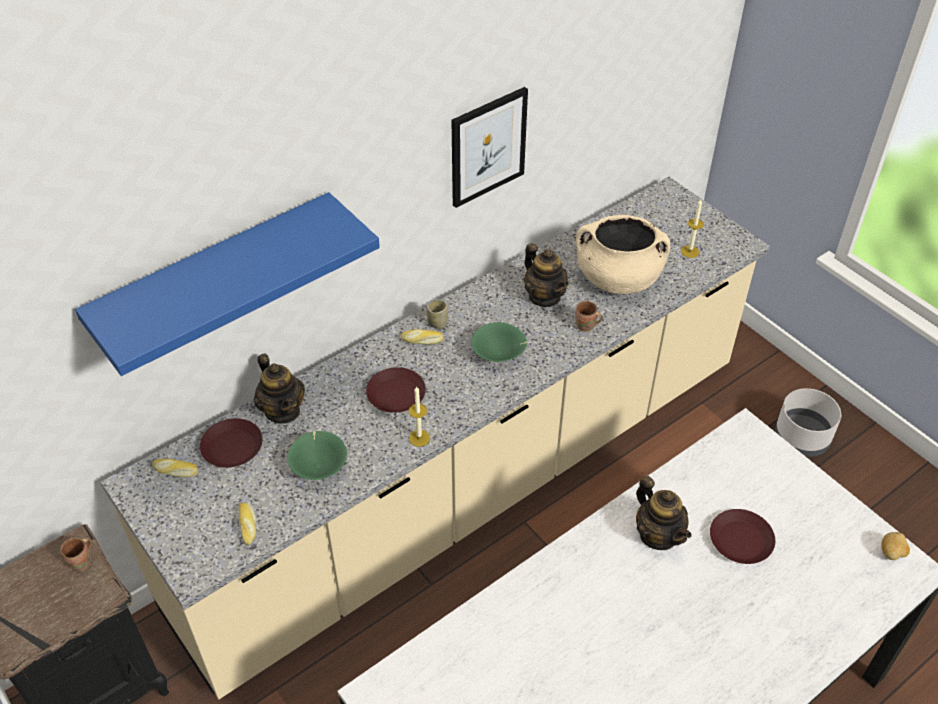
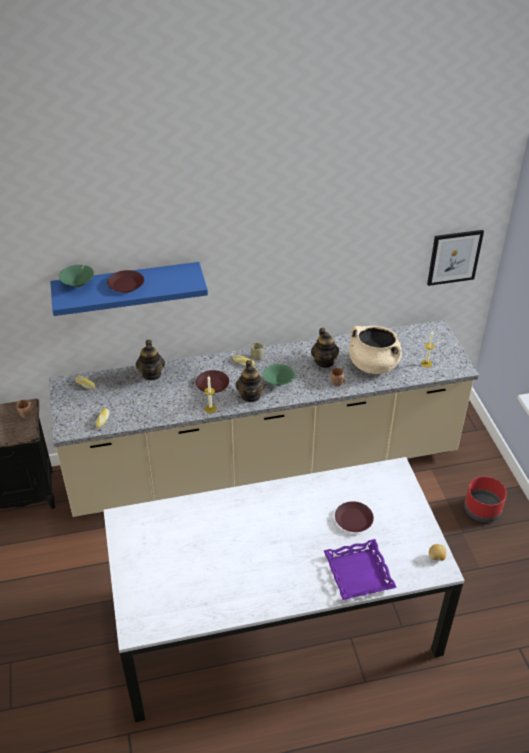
camera: 25 degrees right, 5 degrees down
brown plate [200,418,263,468] -> brown plate moved to [107,270,144,293]
green bowl [287,431,347,480] -> green bowl moved to [59,265,94,288]
picture [451,87,528,208] -> picture moved to [427,230,484,286]
teapot [636,476,692,550] -> teapot moved to [235,360,265,402]
grey planter [775,388,841,457] -> red planter [464,476,507,522]
none -> purple tray [324,539,397,600]

